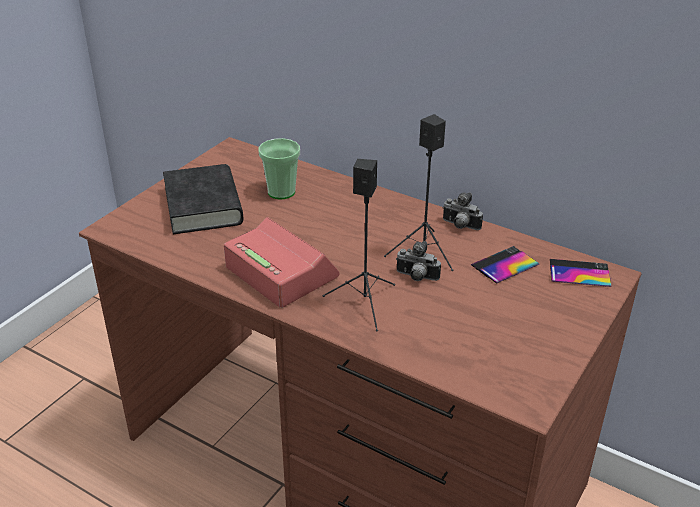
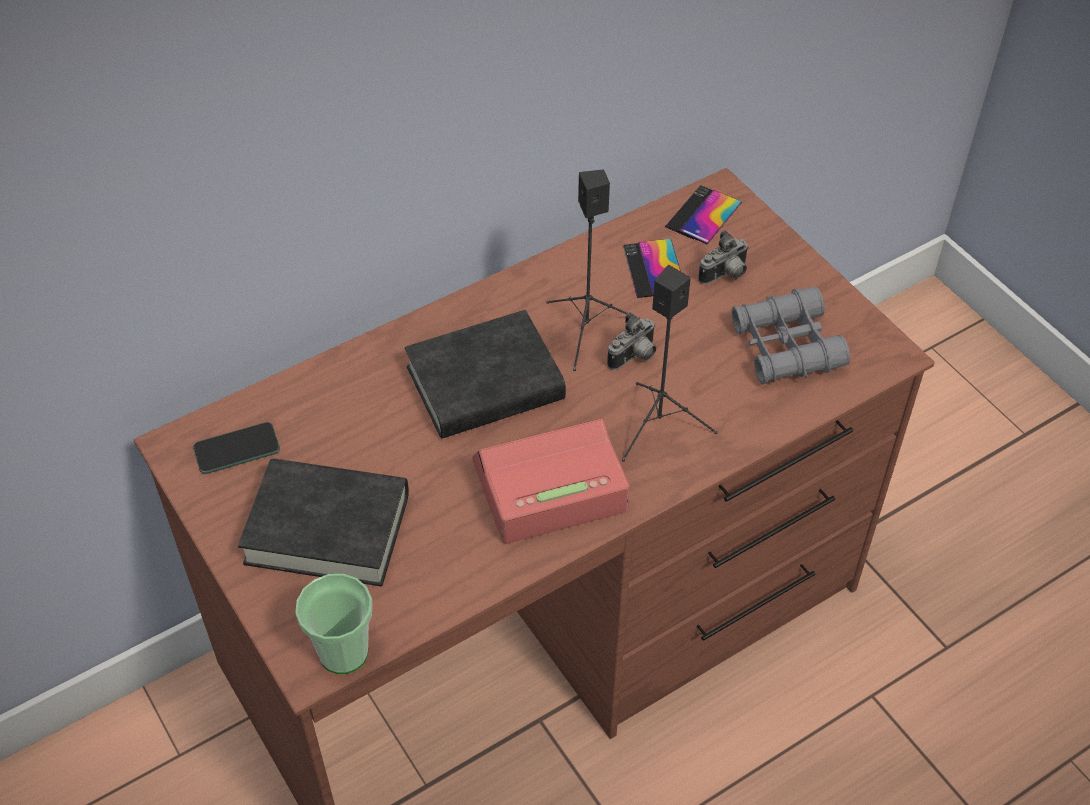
camera: 65 degrees left, 15 degrees up
cup [258,138,300,200] -> cup moved to [295,574,373,674]
camera [442,192,483,230] -> camera moved to [698,230,749,284]
none -> phone [193,422,280,474]
none -> black book [405,310,566,439]
none -> grey binoculars [732,287,850,384]

